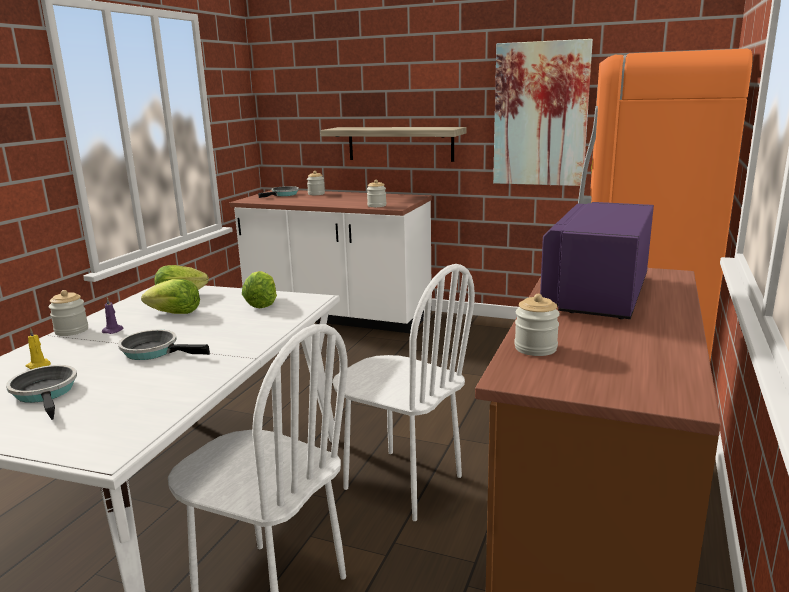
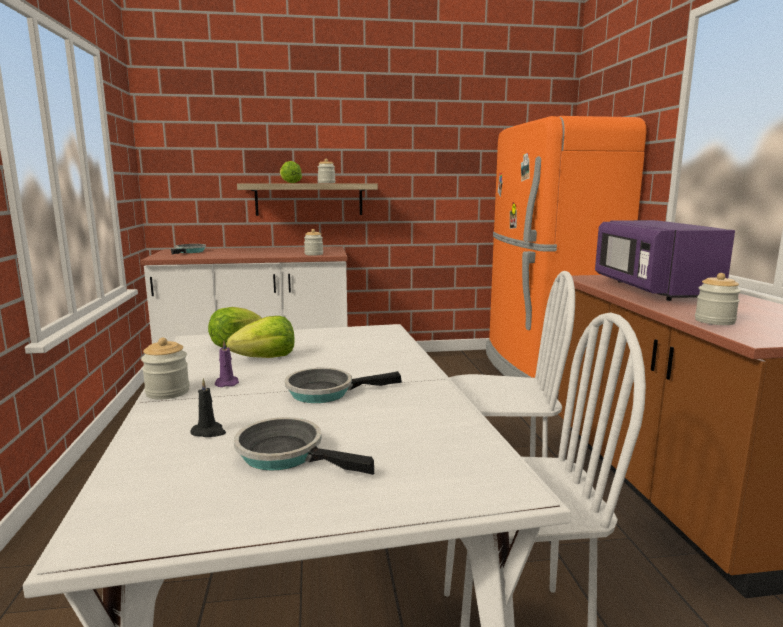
camera: 30 degrees left, 5 degrees down
yellow candle [26,327,51,370] -> black candle [191,378,226,437]
lettuce [242,271,277,308] -> lettuce moved to [280,161,302,183]
jar [307,171,325,195] -> jar moved to [318,159,335,183]
picture [493,39,593,186] -> none

